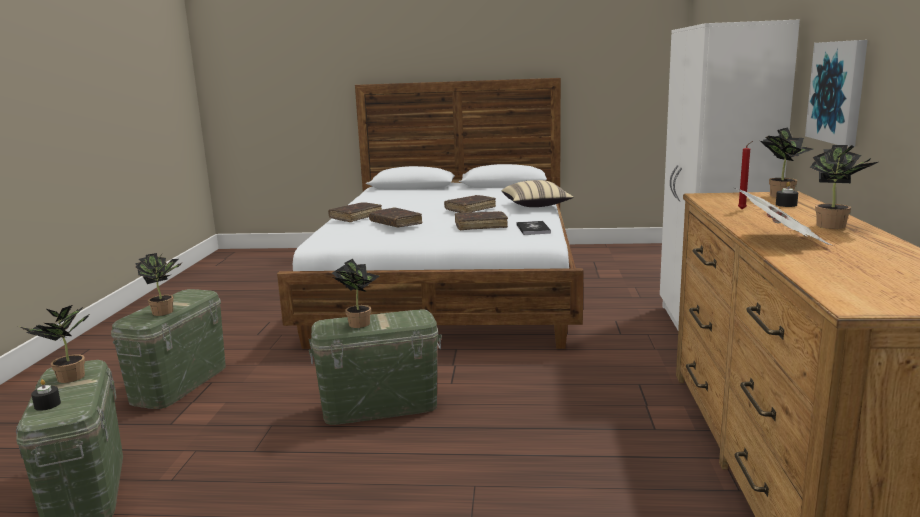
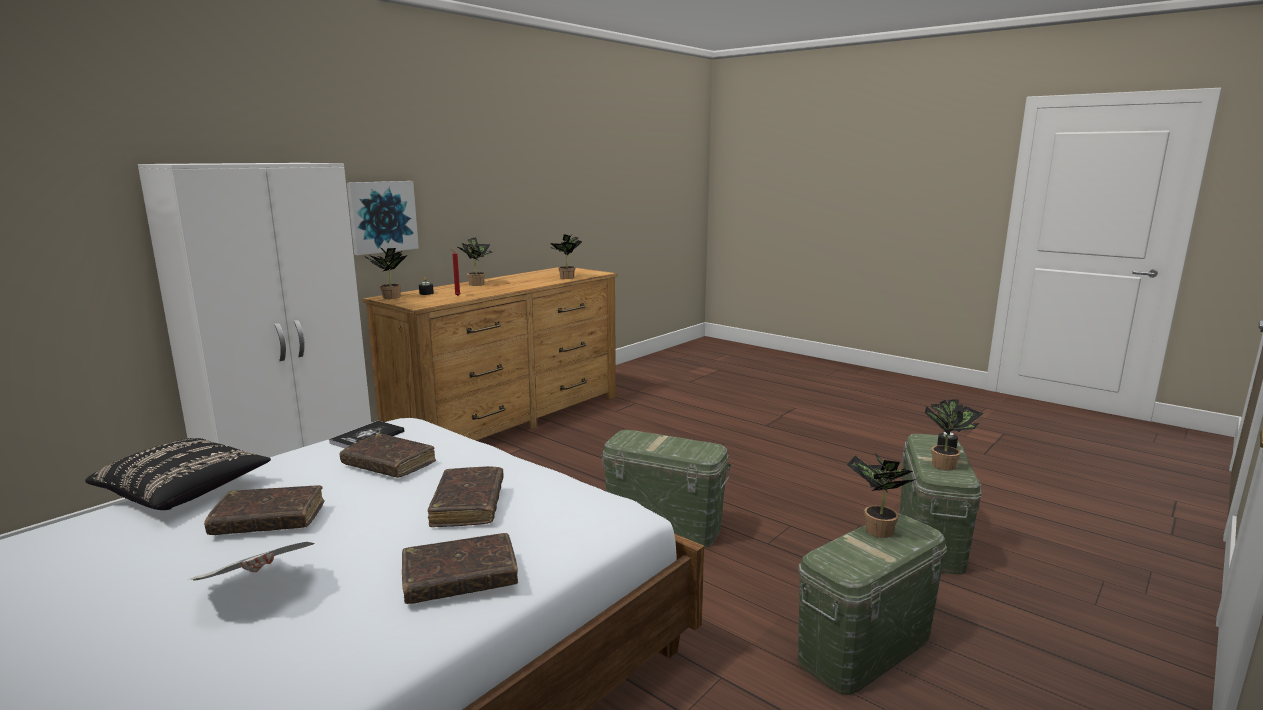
camera: 145 degrees left, 0 degrees up
potted plant [332,259,379,328] -> potted plant moved to [550,234,583,279]
beige pillow [502,180,574,207] -> black pillow [85,438,271,510]
newspaper [734,188,834,246] -> newspaper moved to [187,542,315,581]

